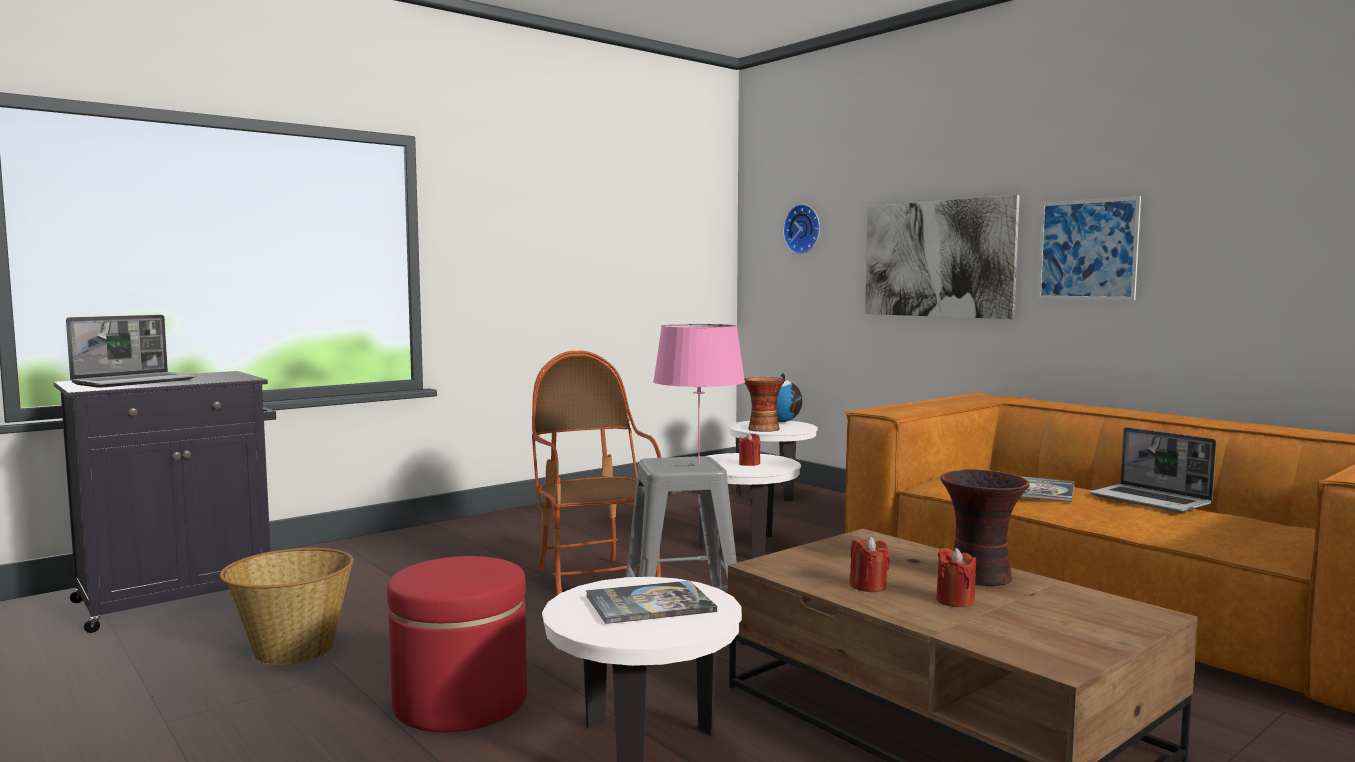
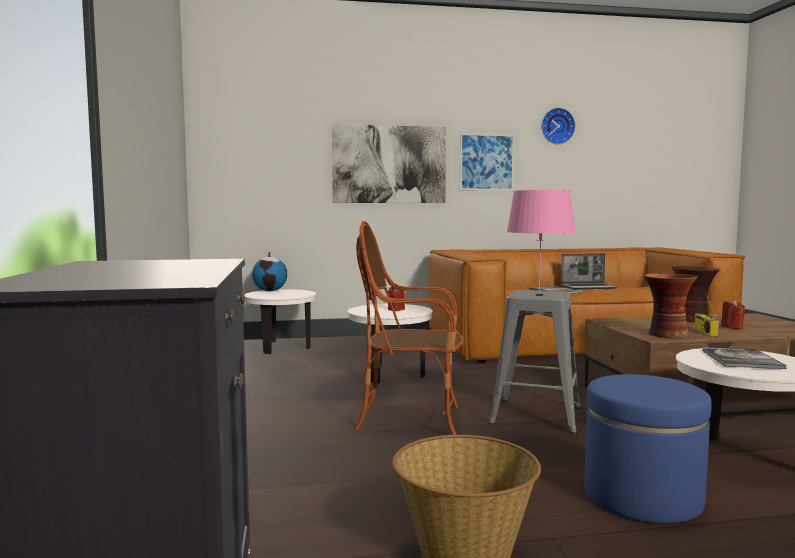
camera: 60 degrees left, 0 degrees up
laptop [66,315,196,388] -> none
red ottoman [387,556,527,732] -> blue ottoman [584,374,712,524]
vase [744,377,785,432] -> vase moved to [644,273,698,339]
wall clock [783,204,820,254] -> wall clock moved to [541,108,575,145]
red candle [850,536,890,592] -> radio [694,292,719,336]

